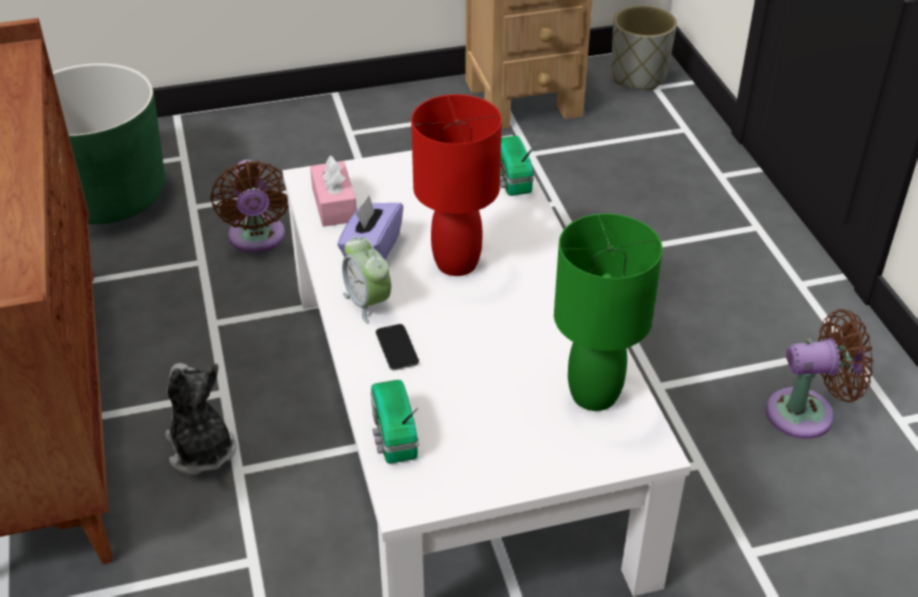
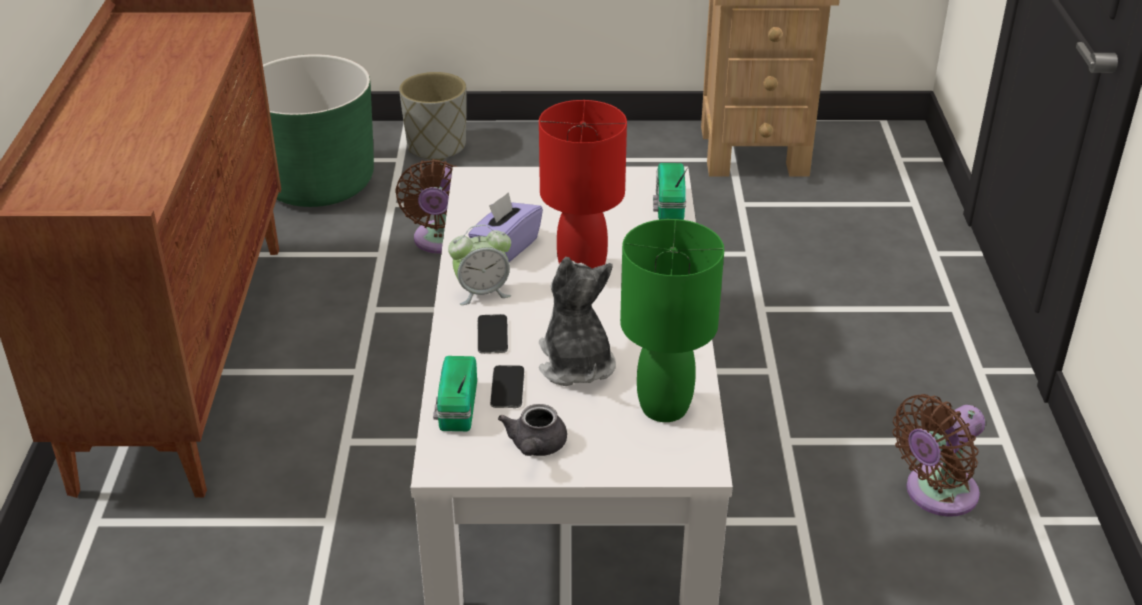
camera: 15 degrees right, 5 degrees down
plush toy [165,363,237,475] -> plush toy moved to [539,257,616,386]
pink tissue box [310,156,357,227] -> none
alarm clock [342,236,391,324] -> alarm clock turned 90 degrees counterclockwise [448,225,511,305]
grey planter [612,6,677,90] -> grey planter moved to [399,72,466,161]
brown fan [766,309,873,439] -> brown fan turned 135 degrees clockwise [892,394,985,516]
none -> phone [490,365,524,408]
none -> grey teapot [498,404,567,456]

